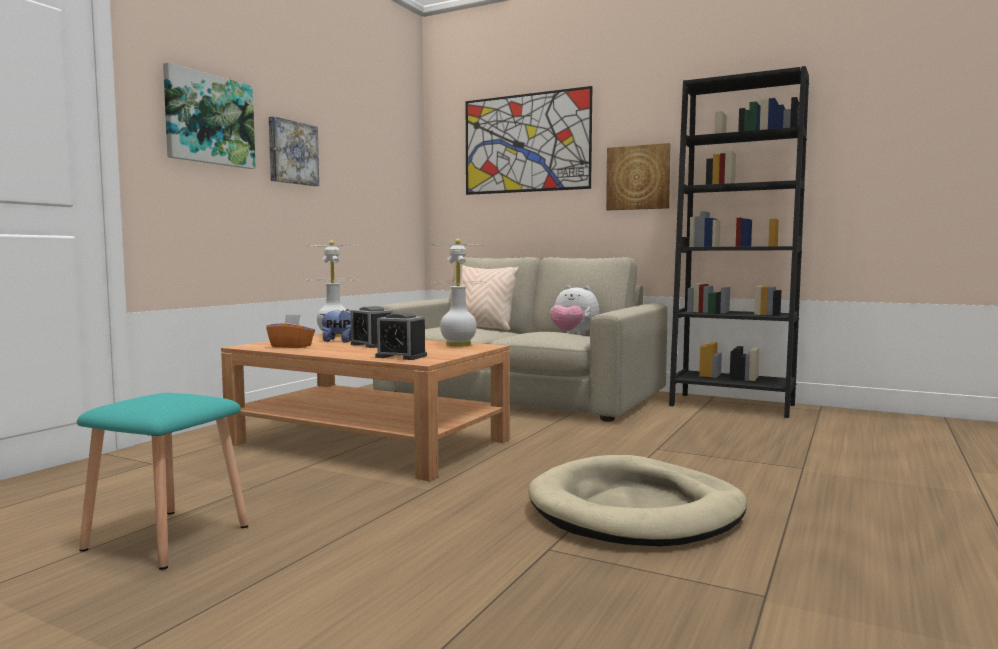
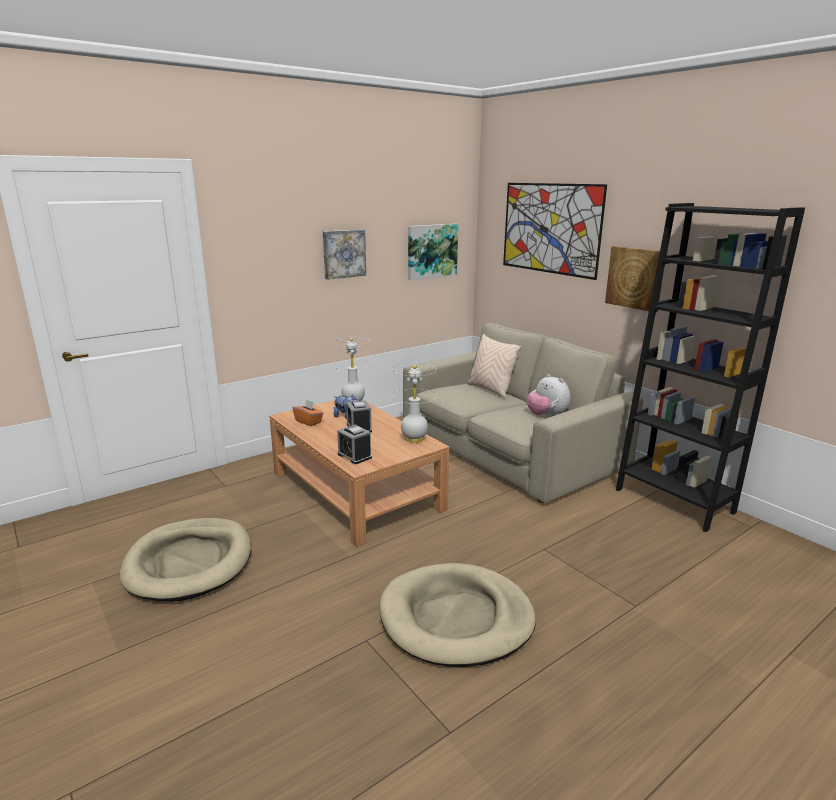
camera: 25 degrees right, 15 degrees up
turquoise stool [77,393,248,570] -> beige dog bed [120,518,251,601]
picture [163,62,256,169] -> picture moved to [408,224,458,280]

